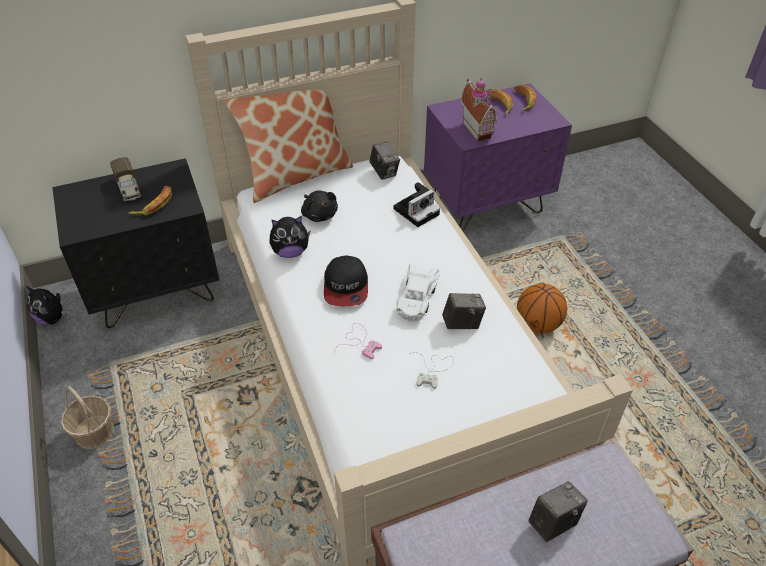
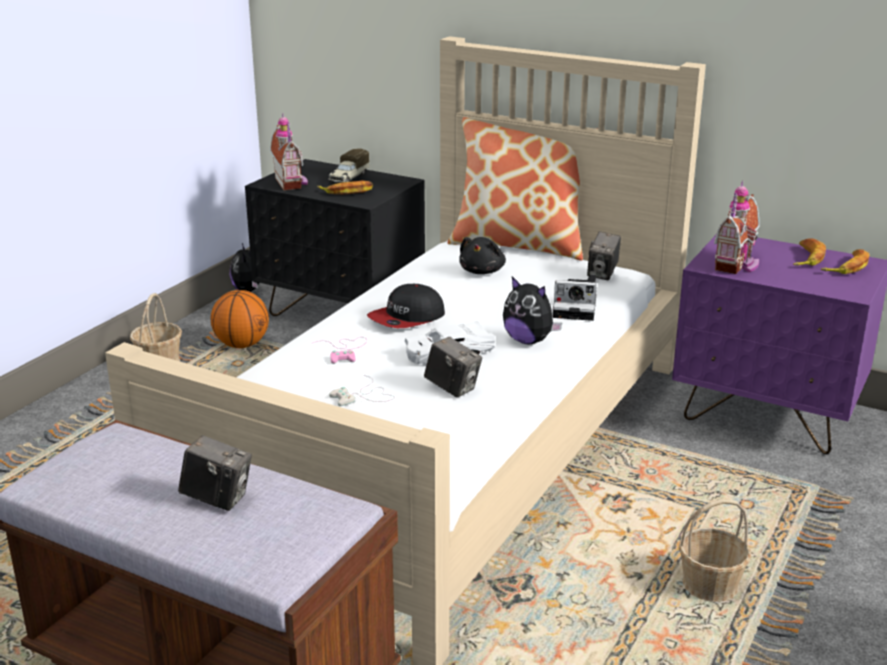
camera: 50 degrees right, 20 degrees down
plush toy [269,216,311,258] -> plush toy moved to [503,277,562,344]
basketball [517,283,567,333] -> basketball moved to [211,290,269,348]
none -> toy house [270,113,308,191]
none -> basket [679,499,751,602]

